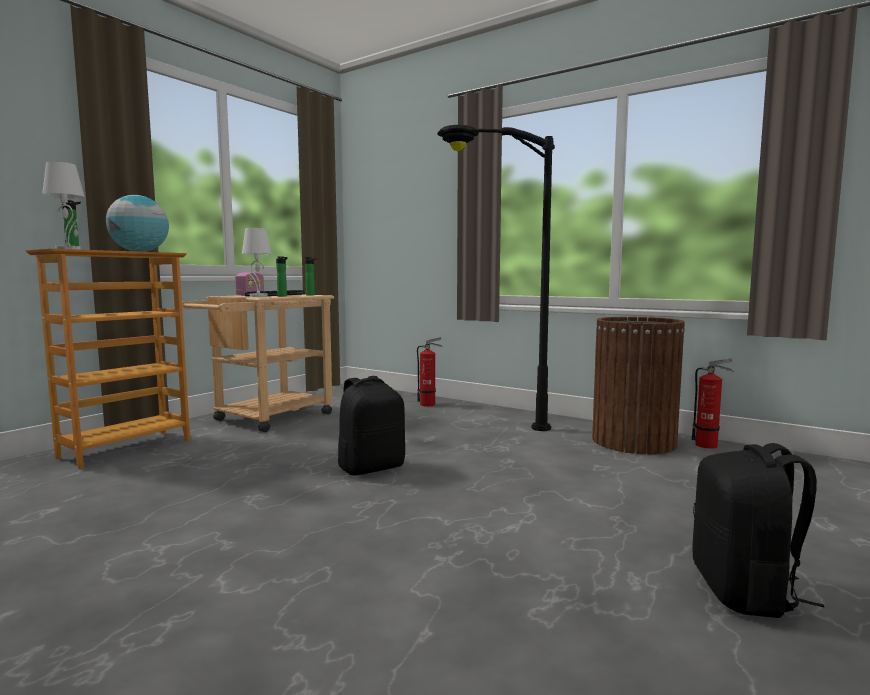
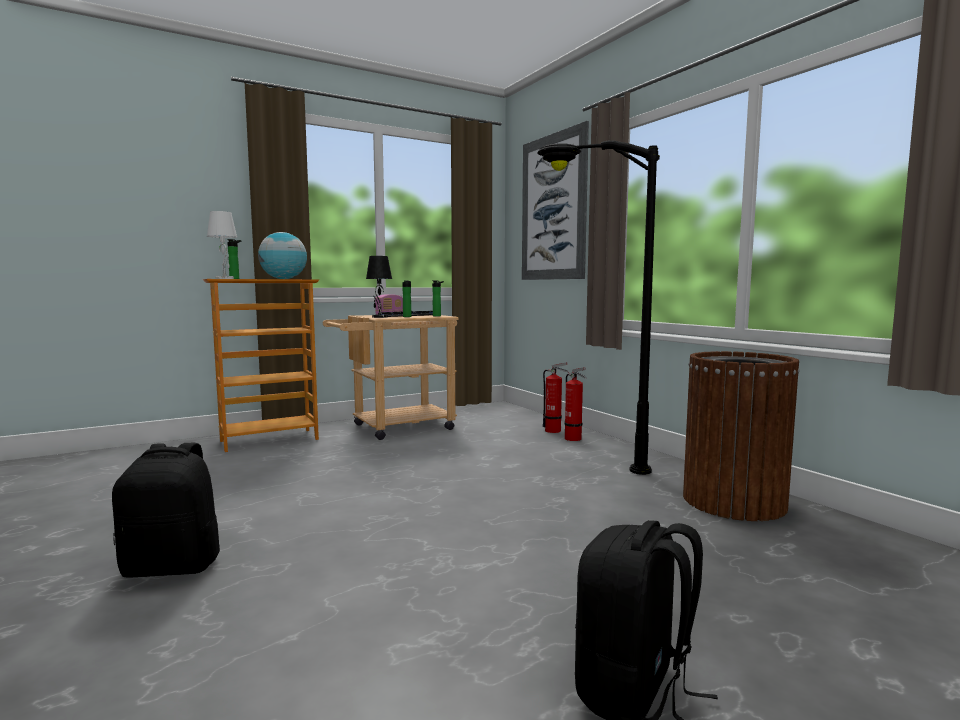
camera: 25 degrees right, 0 degrees up
white table lamp [242,228,272,297] -> black table lamp [366,256,392,318]
black backpack [338,376,405,476] -> black backpack moved to [112,443,220,578]
fire extinguisher [692,358,734,449] -> fire extinguisher moved to [564,367,586,441]
none -> picture [522,121,589,280]

